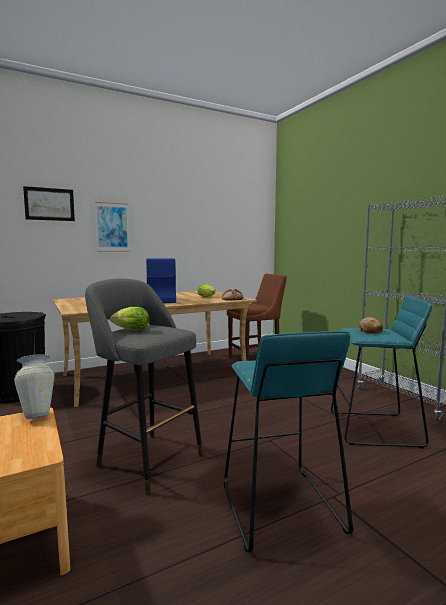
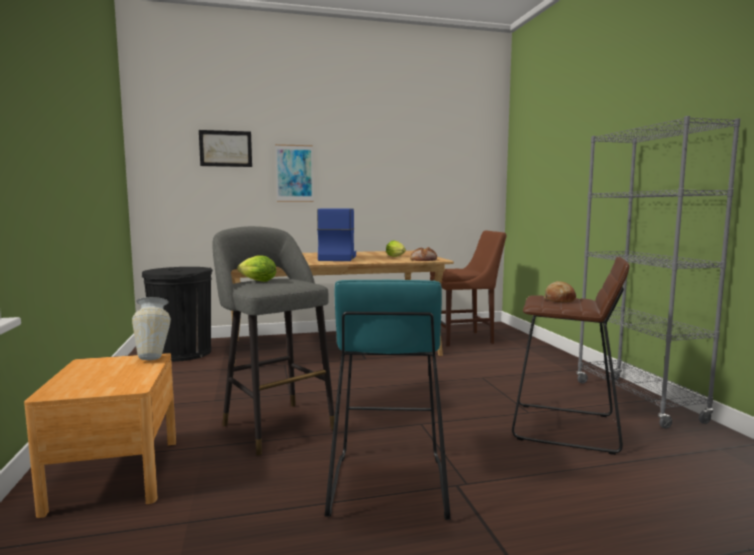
camera: 15 degrees right, 0 degrees up
turquoise stool [331,296,432,449] -> brown stool [512,257,630,455]

